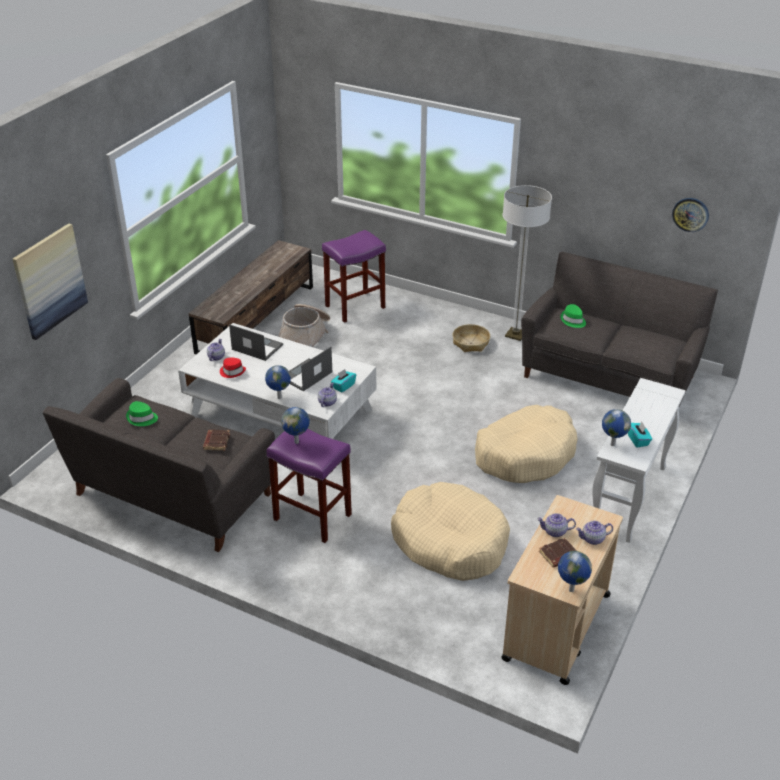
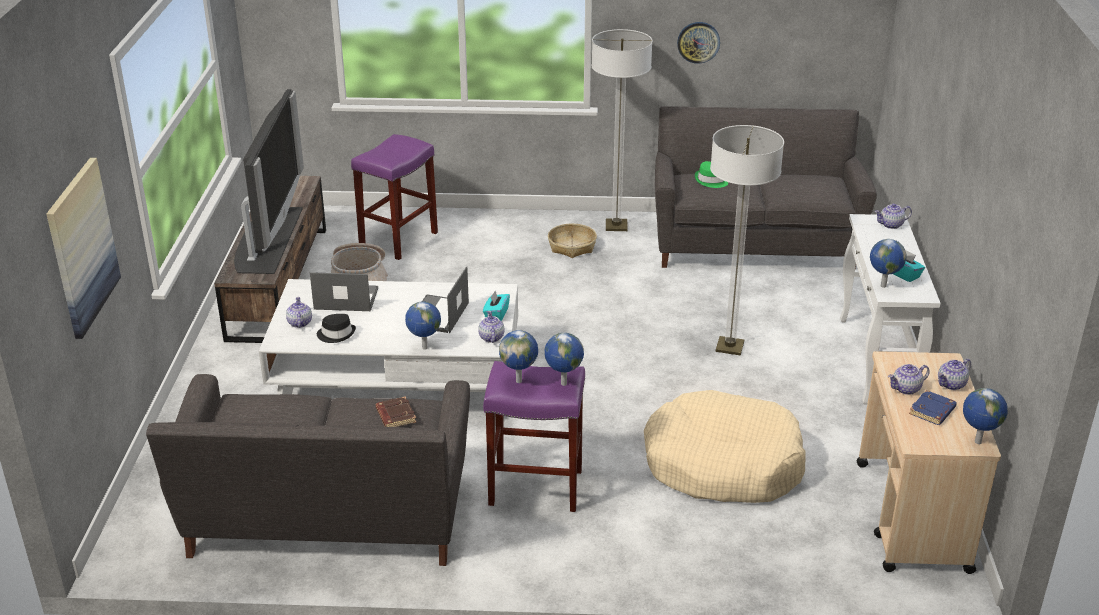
camera: 25 degrees left, 5 degrees down
green hat [126,401,158,426] -> none
red hat [220,357,246,378] -> black hat [317,314,356,343]
beige dog bed [475,405,578,483] -> floor lamp [710,125,784,356]
brown book [539,538,576,568] -> blue book [909,390,957,425]
wall clock [672,198,709,232] -> wall clock moved to [677,22,720,64]
none -> television [234,89,304,274]
none -> globe [544,333,584,386]
none -> teapot [875,203,912,229]

